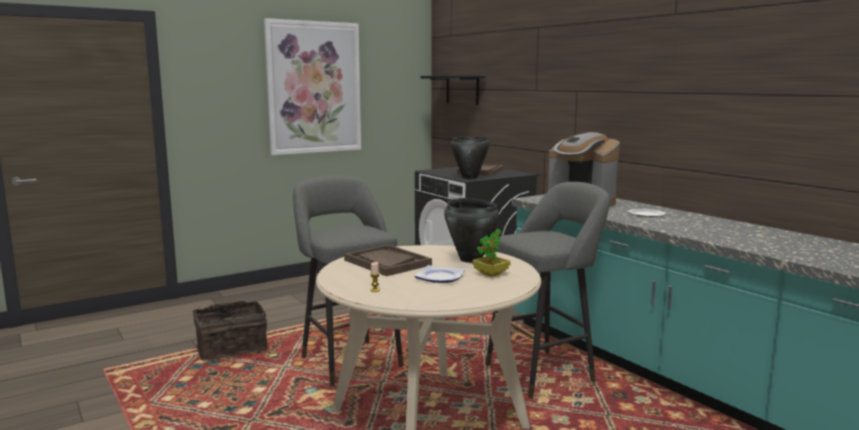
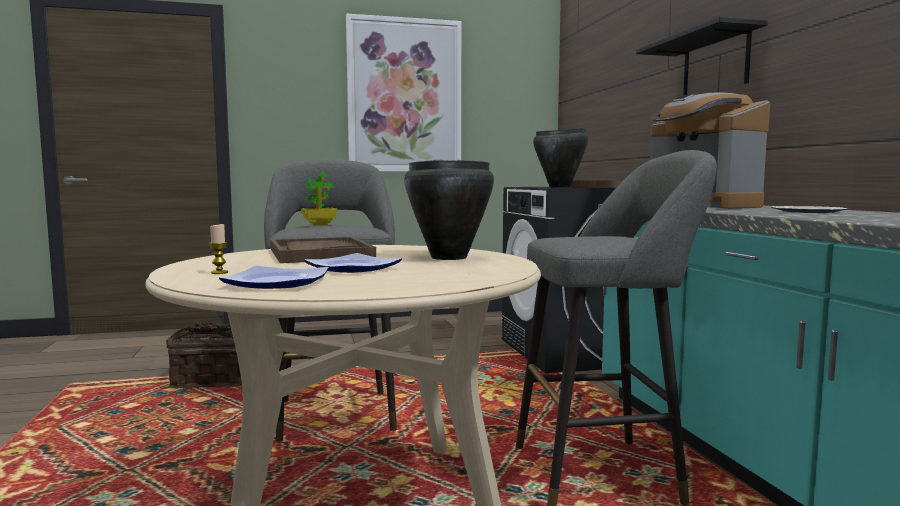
camera: 20 degrees right, 5 degrees down
black shelf [420,75,486,105] -> black shelf moved to [636,17,768,95]
potted plant [473,229,510,277] -> potted plant moved to [301,172,338,225]
none -> plate [219,266,329,289]

